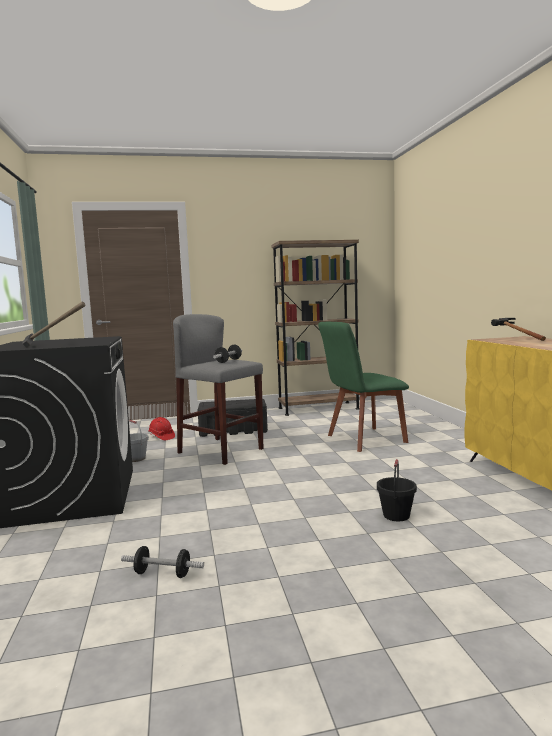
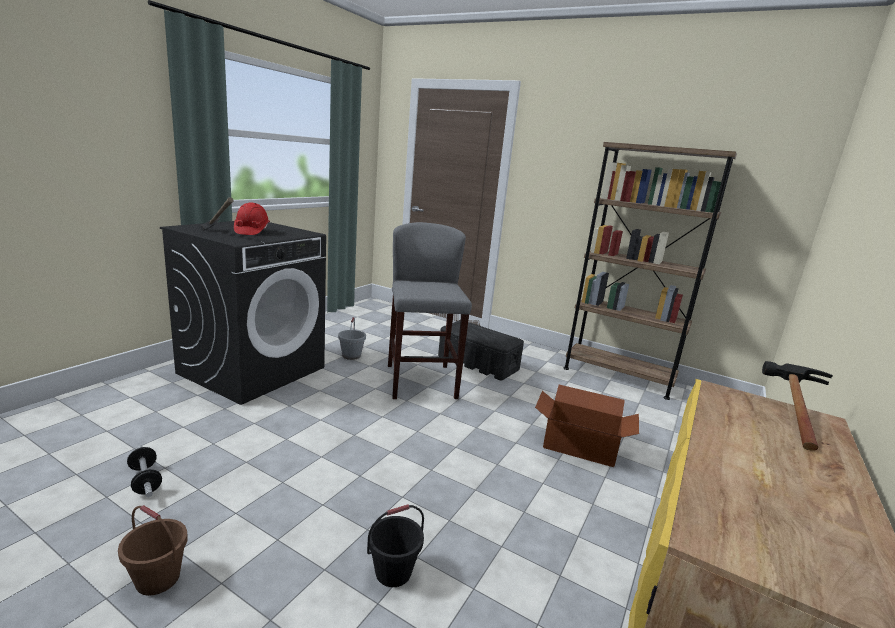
camera: 40 degrees right, 10 degrees up
red hard hat [148,417,175,440] -> red hard hat moved to [234,203,270,235]
dumbbell [213,345,242,363] -> none
green chair [318,321,409,452] -> cardboard box [535,385,639,467]
none -> brown bucket [118,505,188,596]

